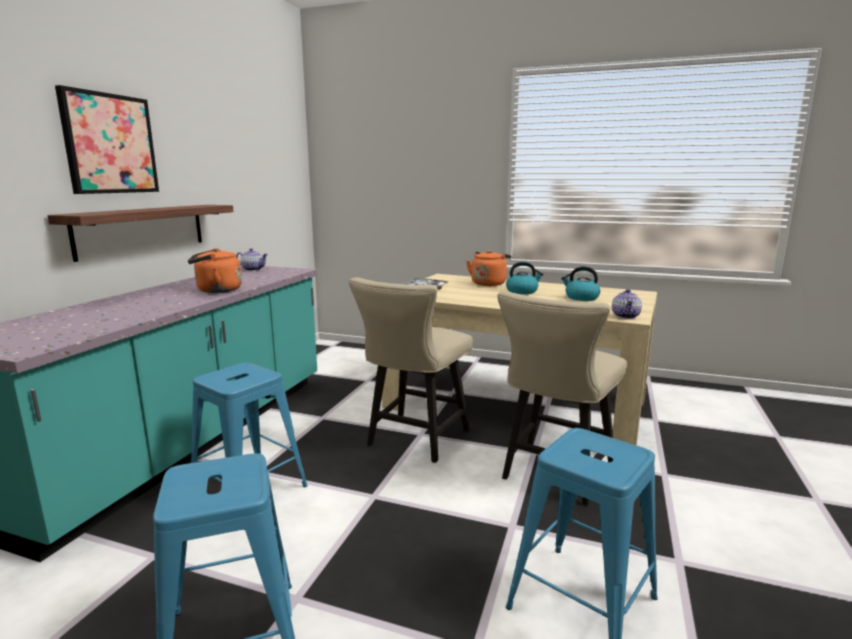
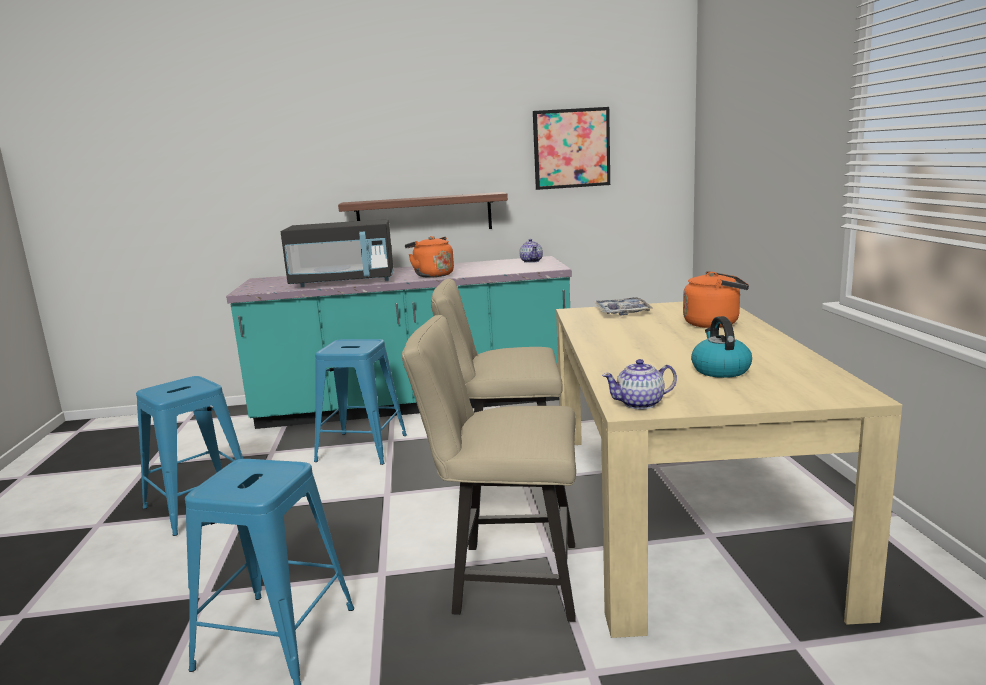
camera: 65 degrees right, 0 degrees up
picture [55,85,159,194] -> picture moved to [533,107,610,190]
kettle [506,262,544,294] -> none
none -> black microwave [281,219,394,287]

